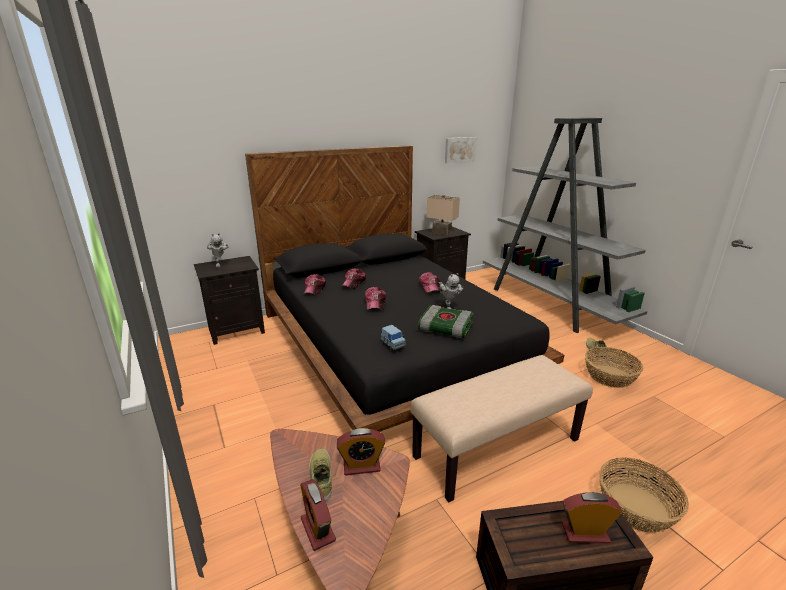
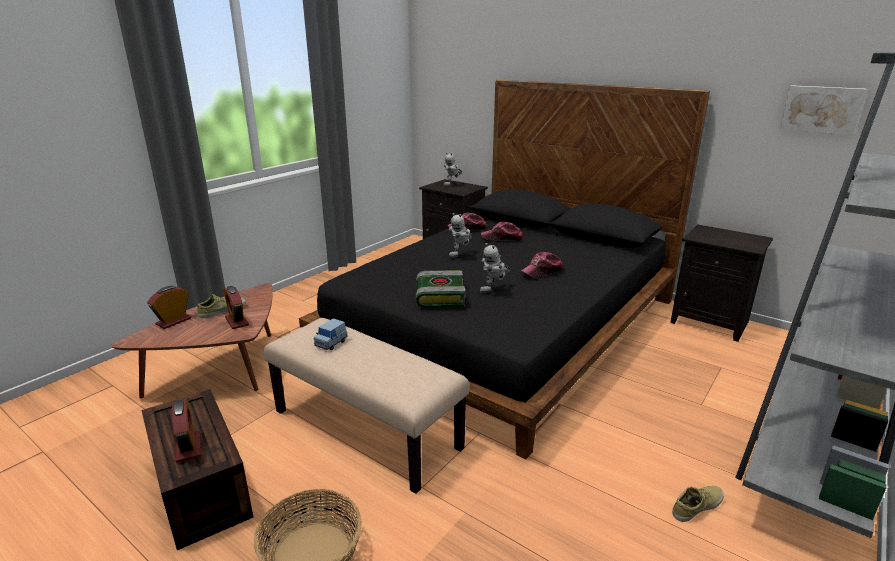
camera: 65 degrees right, 0 degrees up
cap [365,287,386,310] -> toy robot [449,213,472,257]
blue toy car [381,325,406,350] -> blue toy car moved to [314,318,347,350]
beige table lamp [427,195,460,235] -> none
basket [585,347,643,388] -> none

